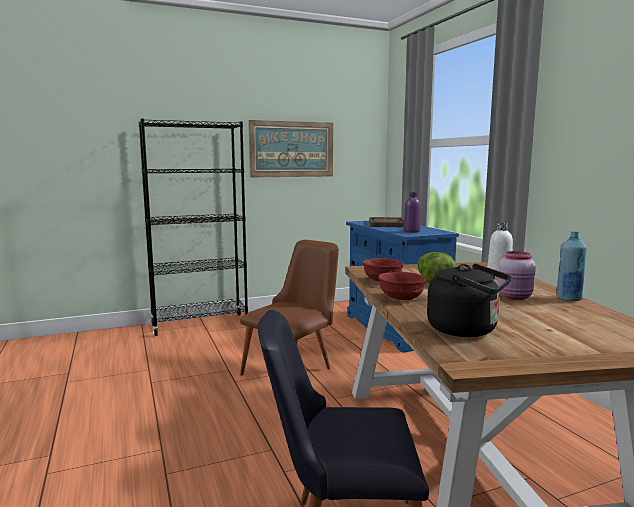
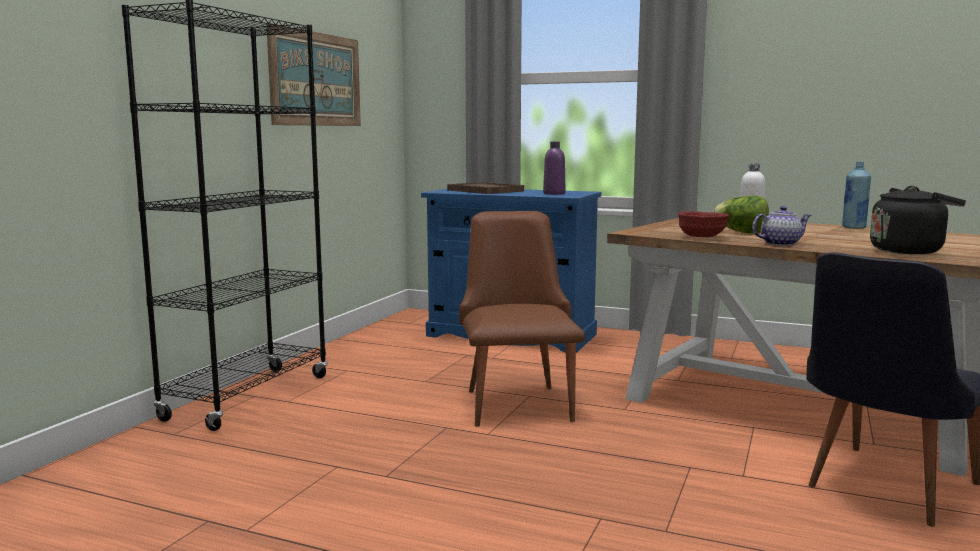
camera: 45 degrees left, 0 degrees up
red bowl [378,272,426,300] -> teapot [752,206,811,246]
pink jar [498,251,536,300] -> none

